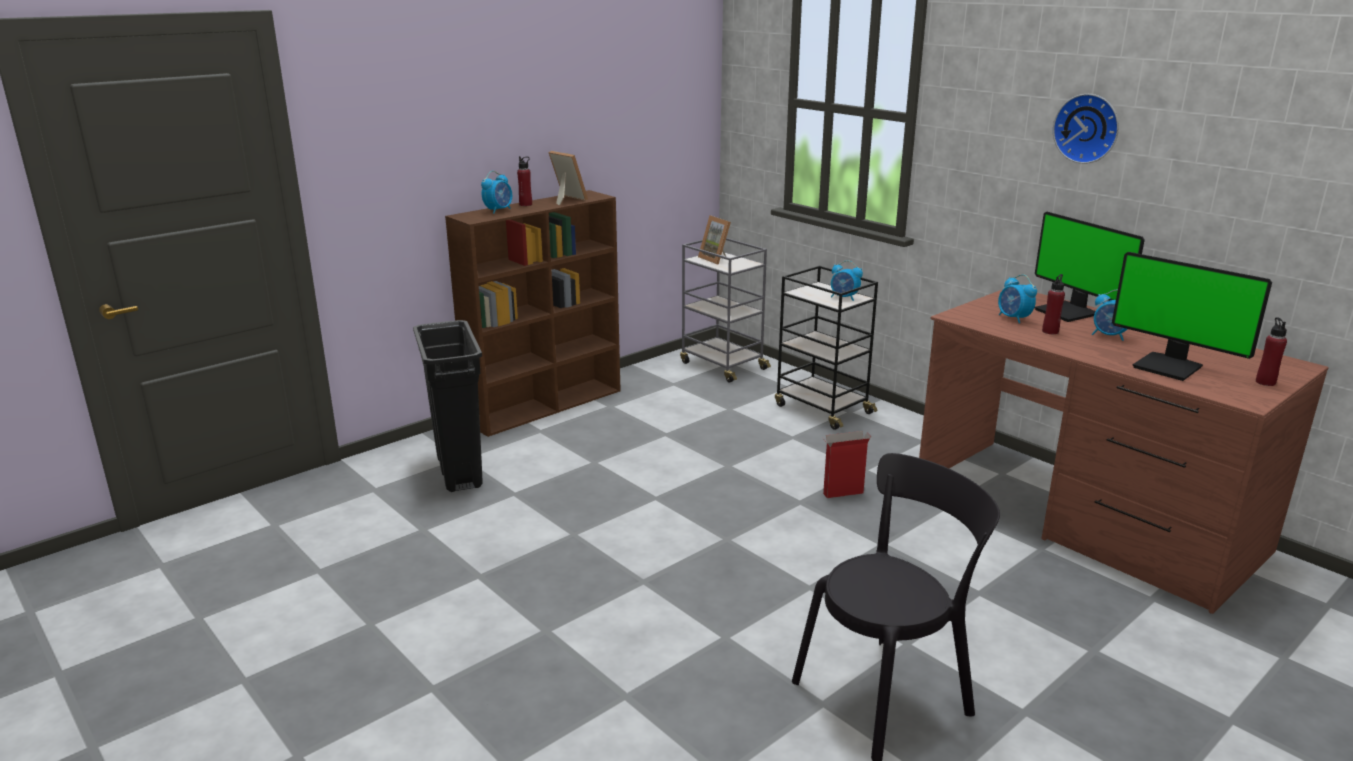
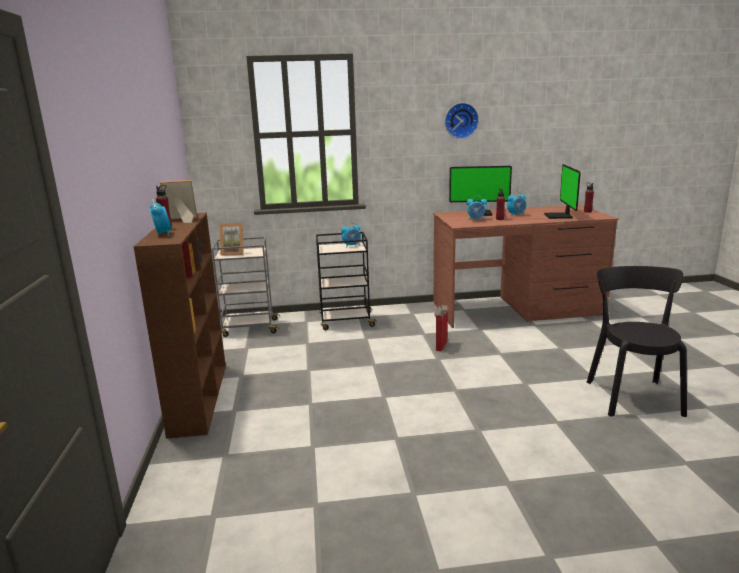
camera: 55 degrees left, 5 degrees down
black trash can [413,320,483,492] -> none
monitor [1112,252,1272,381] -> monitor turned 105 degrees clockwise [544,164,581,219]

